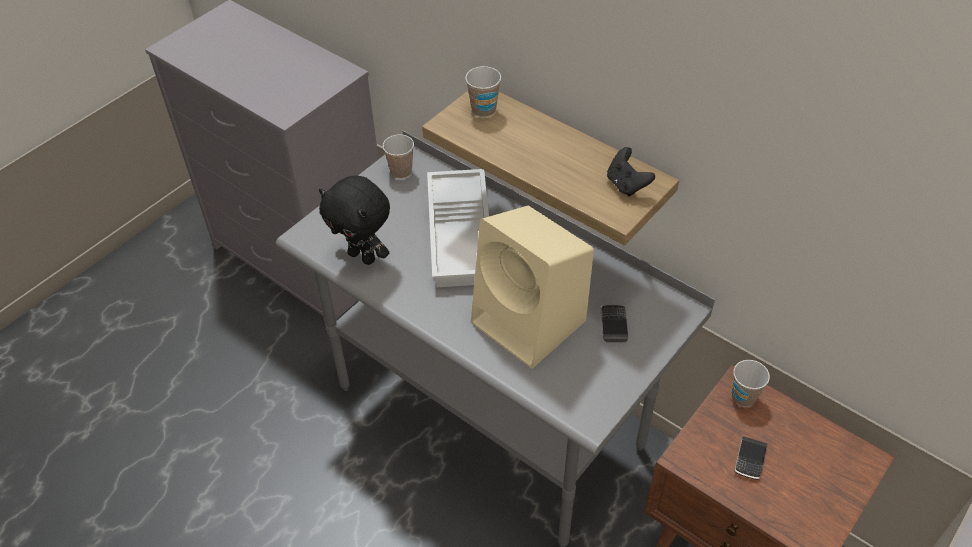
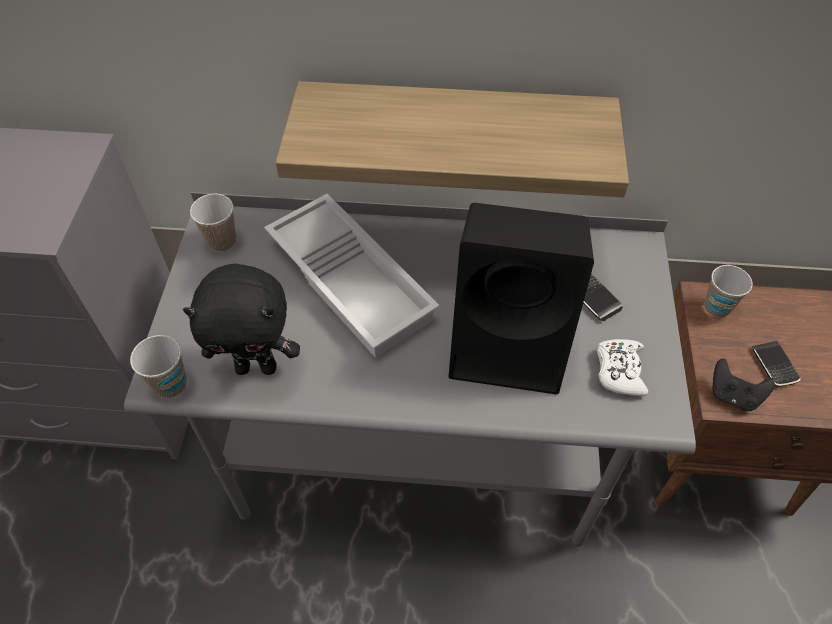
camera: 35 degrees left, 5 degrees up
cup [465,66,501,117] -> cup moved to [130,335,187,398]
beige speaker [471,206,594,369] -> black speaker [449,203,594,394]
black game controller [607,147,655,196] -> black game controller moved to [712,359,775,411]
none -> white game controller [597,339,648,396]

